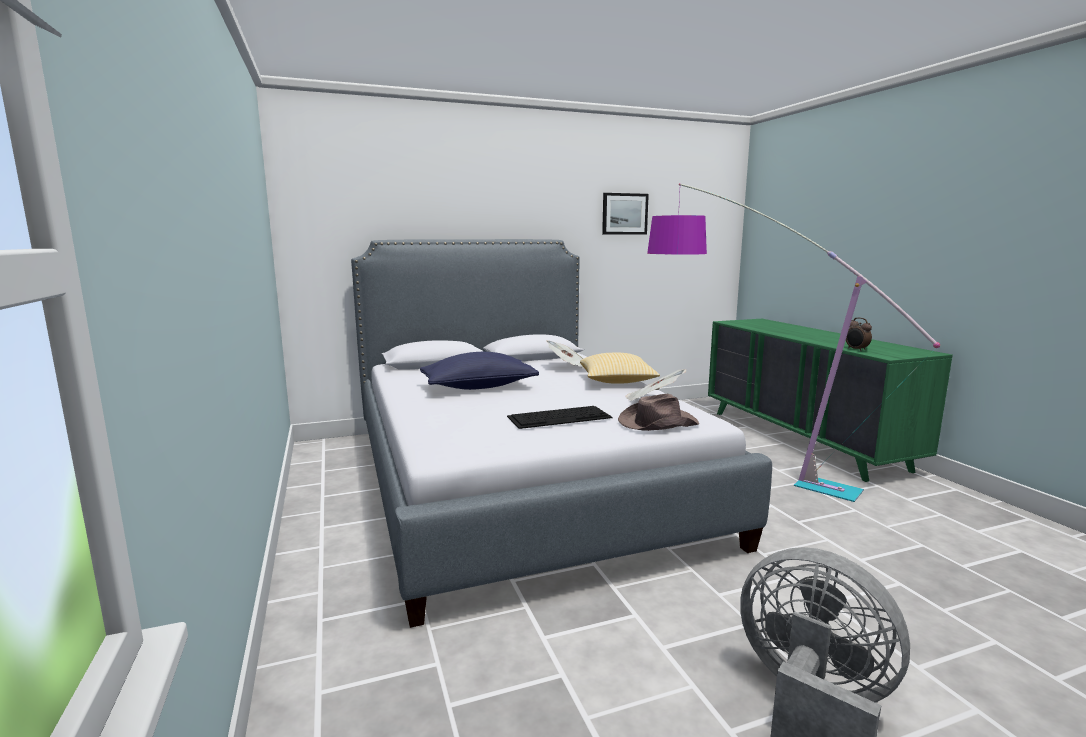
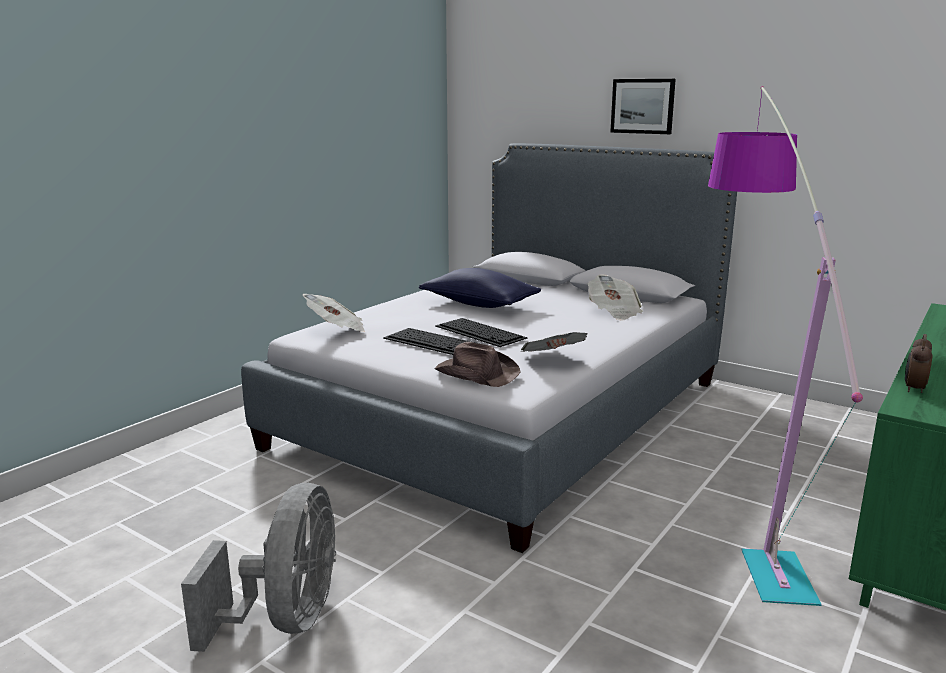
camera: 55 degrees right, 5 degrees up
pillow [580,353,660,384] -> none
picture [602,193,649,235] -> picture moved to [610,79,676,134]
none -> newspaper [303,294,365,332]
none -> keyboard [435,318,527,347]

